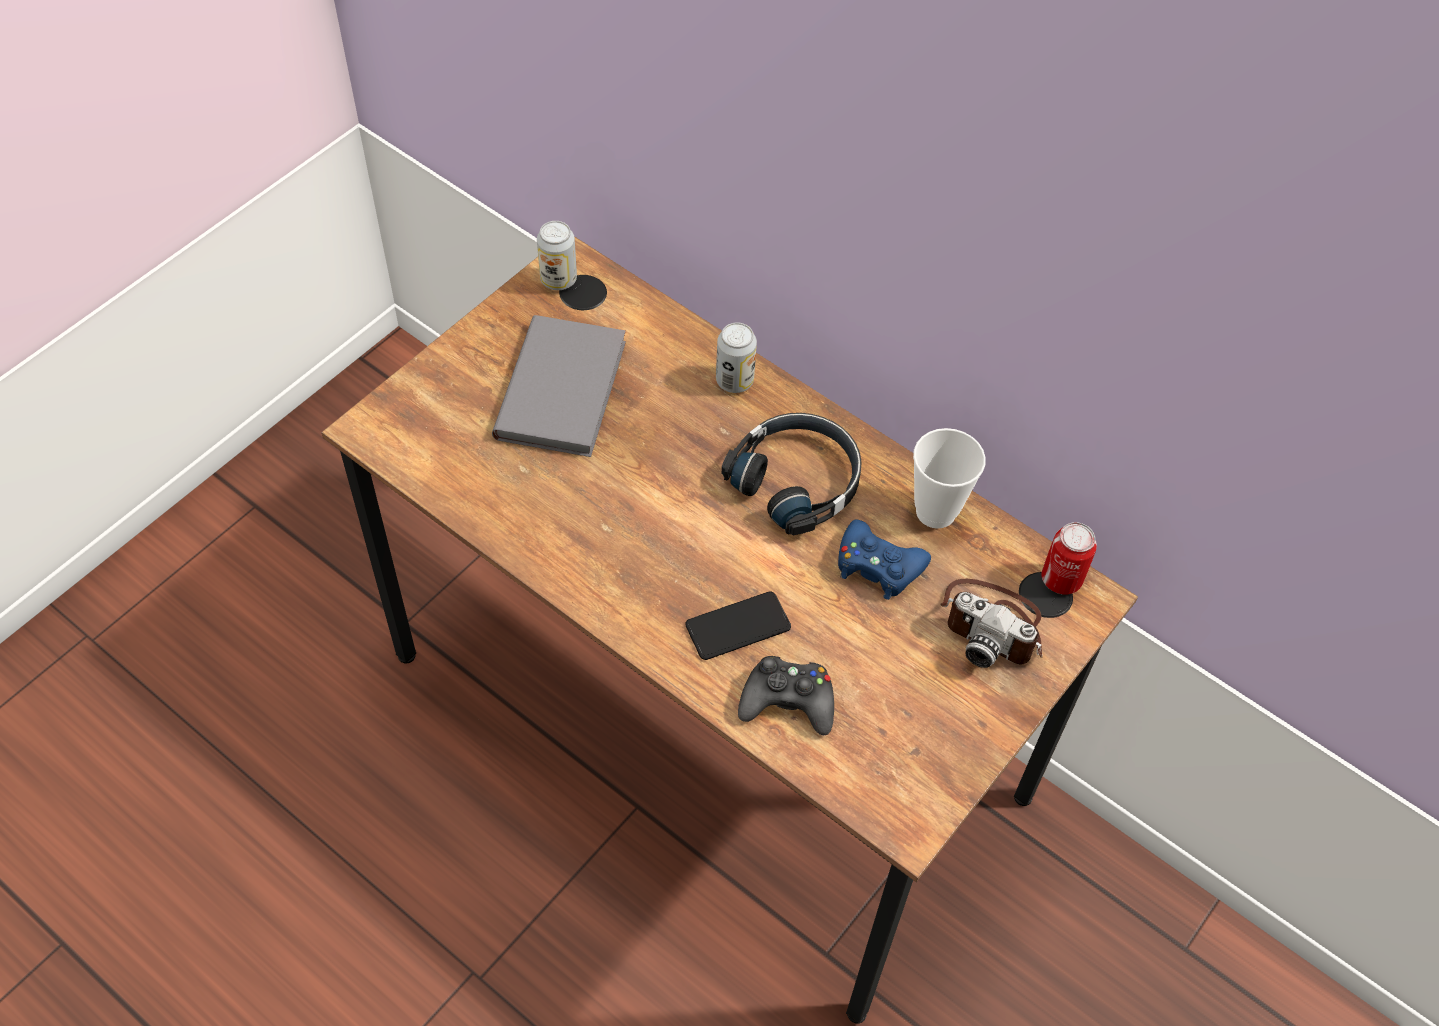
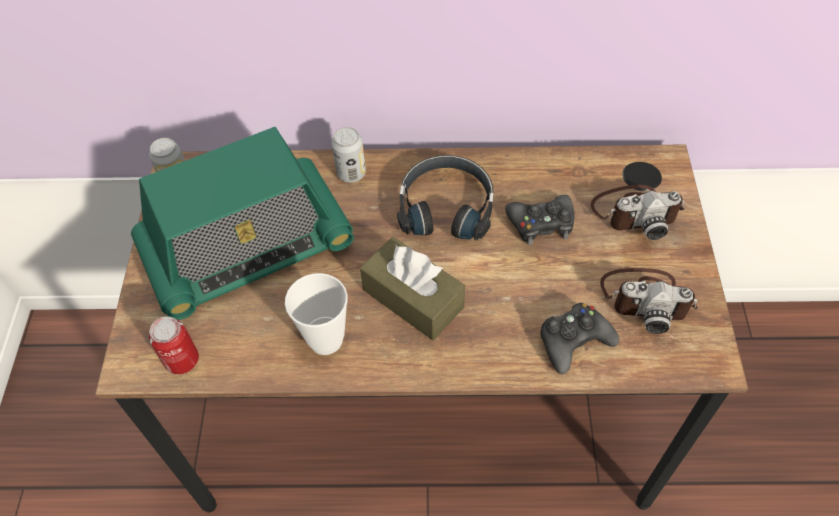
camera: 35 degrees left, 0 degrees up
grey book [492,315,626,457] -> radio [131,127,354,320]
phone [685,591,791,660] -> none
blue game controller [838,519,931,600] -> black game controller [505,195,574,245]
cup [913,428,986,529] -> cup moved to [285,273,348,355]
can [1041,522,1097,594] -> can moved to [149,316,199,374]
none -> brown tissue box [360,237,465,340]
none -> camera [600,268,698,334]

